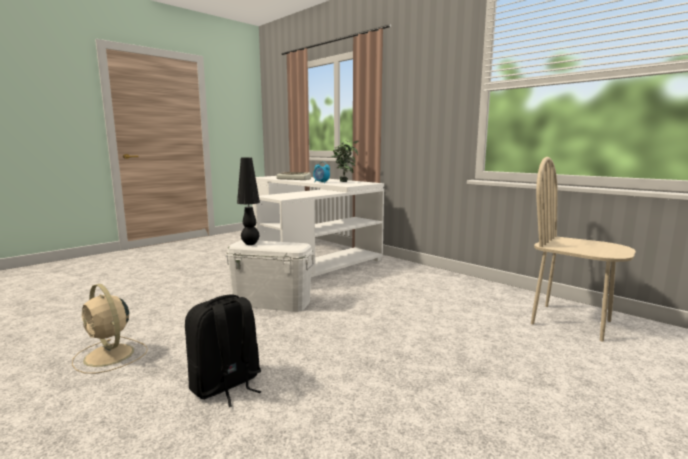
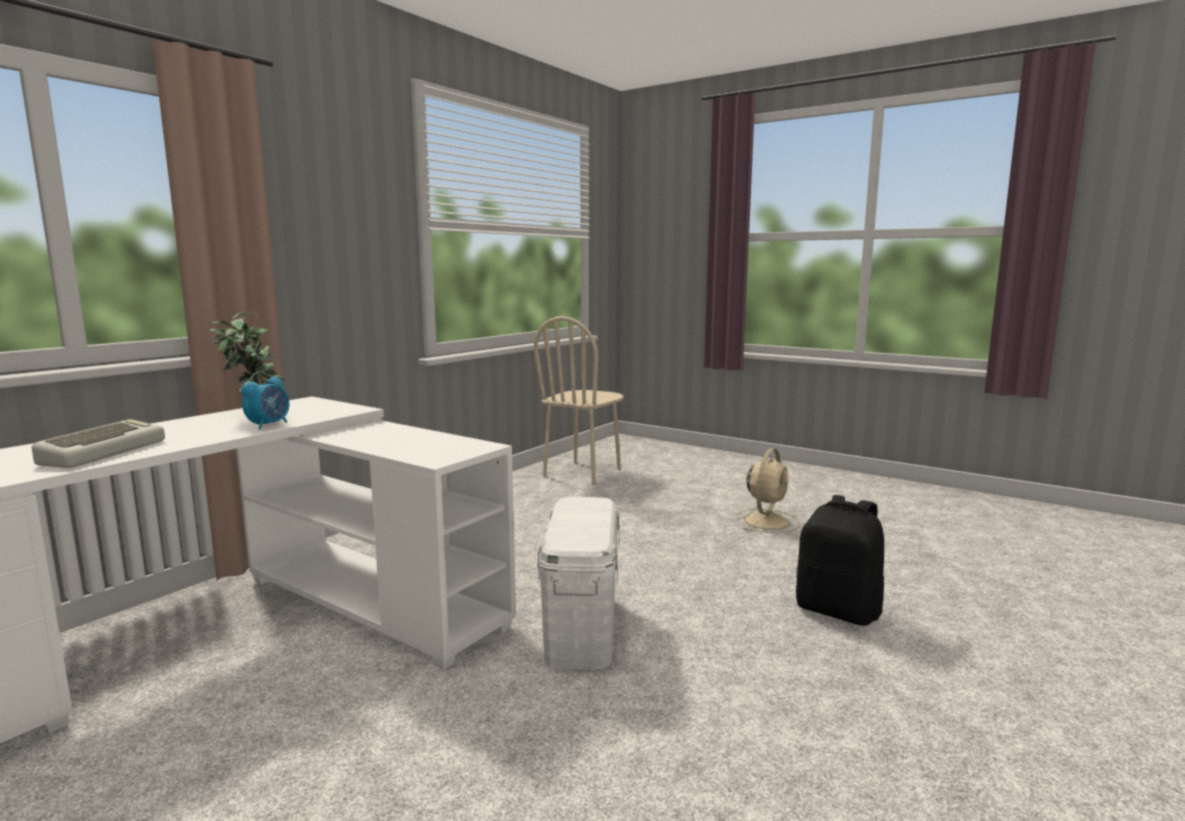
camera: 100 degrees left, 0 degrees up
beige fan [72,284,148,374] -> beige fan moved to [736,448,800,533]
black table lamp [237,157,260,245] -> none

